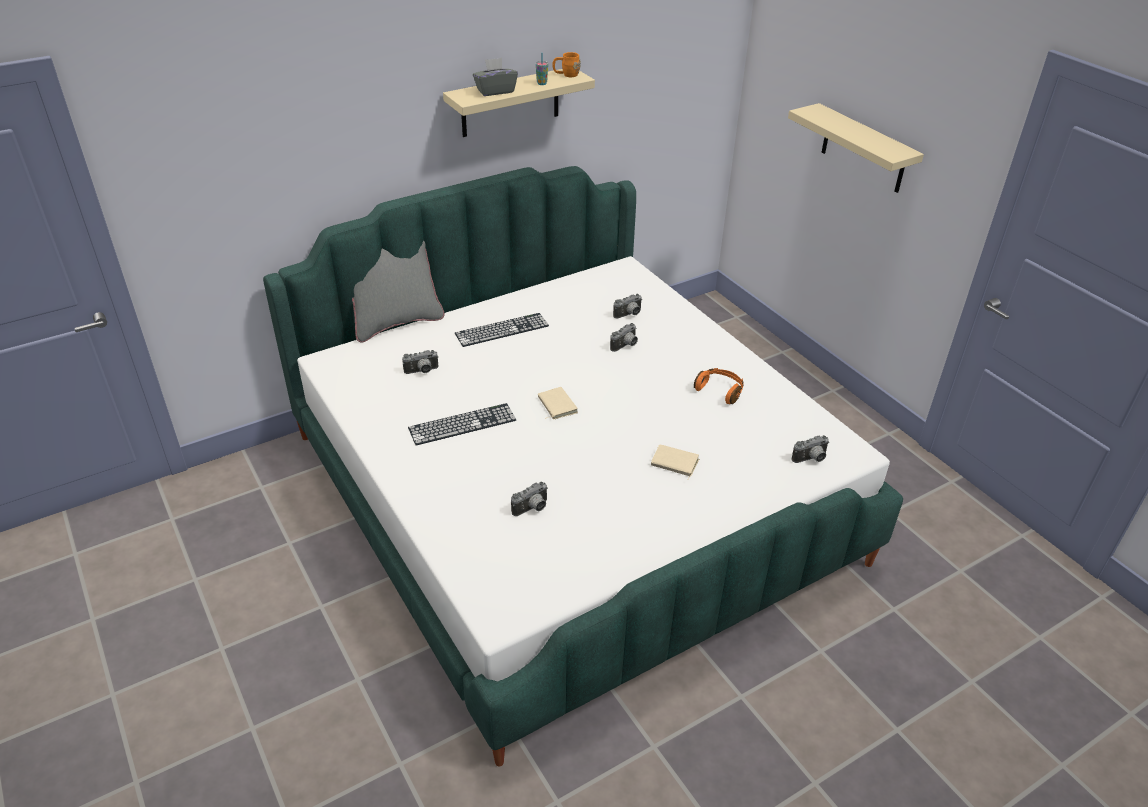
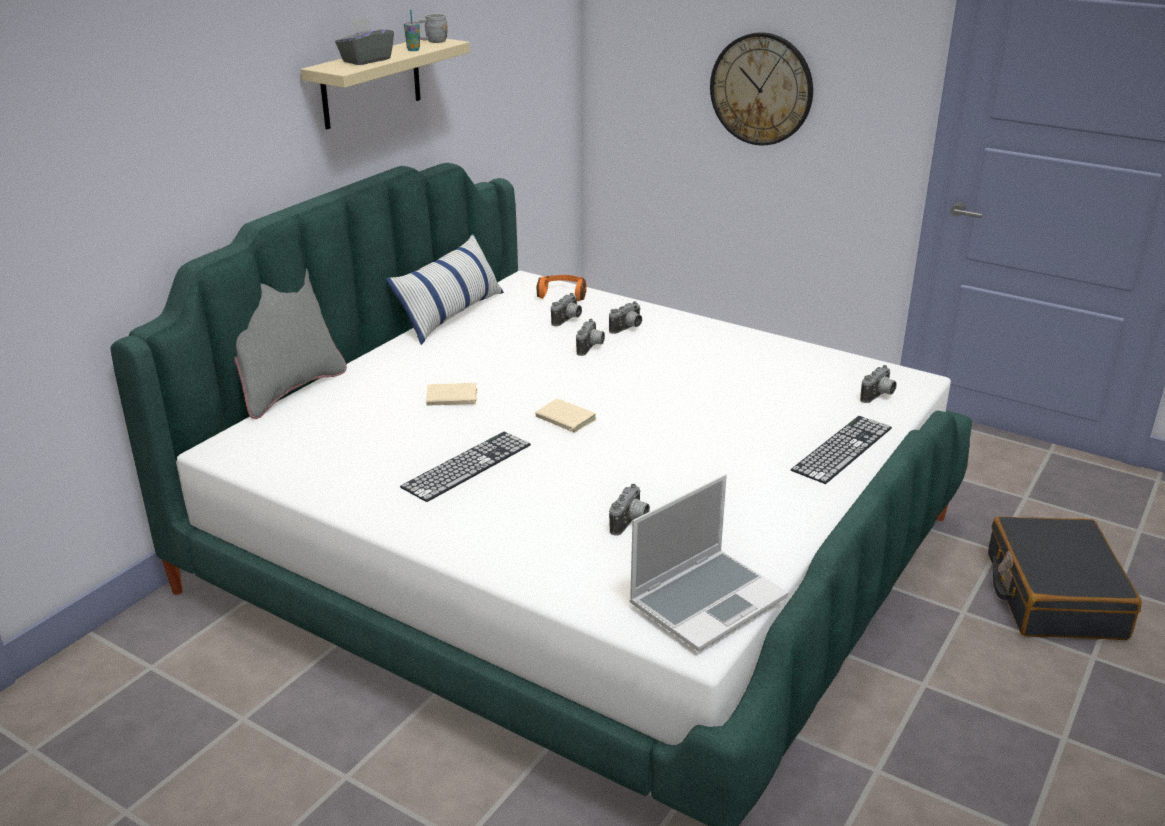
camera: 25 degrees left, 10 degrees down
camera [402,350,438,374] -> camera moved to [609,301,642,334]
keyboard [455,313,549,347] -> keyboard moved to [791,416,892,484]
orange mug [553,52,581,77] -> grey mug [417,14,448,43]
beige book [651,444,699,480] -> beige book moved to [426,383,478,406]
orange headphones [694,368,744,404] -> orange headphones moved to [536,275,587,301]
beige shelf [788,103,924,193] -> wall clock [710,32,813,146]
none -> pillow [386,234,504,345]
none -> laptop [629,474,789,652]
none -> black suitcase [988,516,1142,640]

